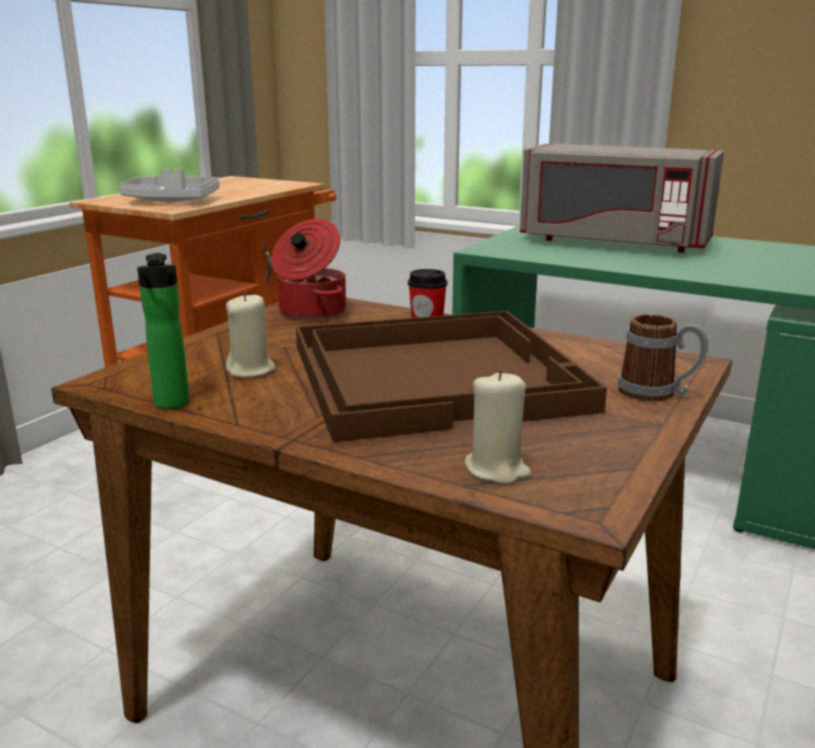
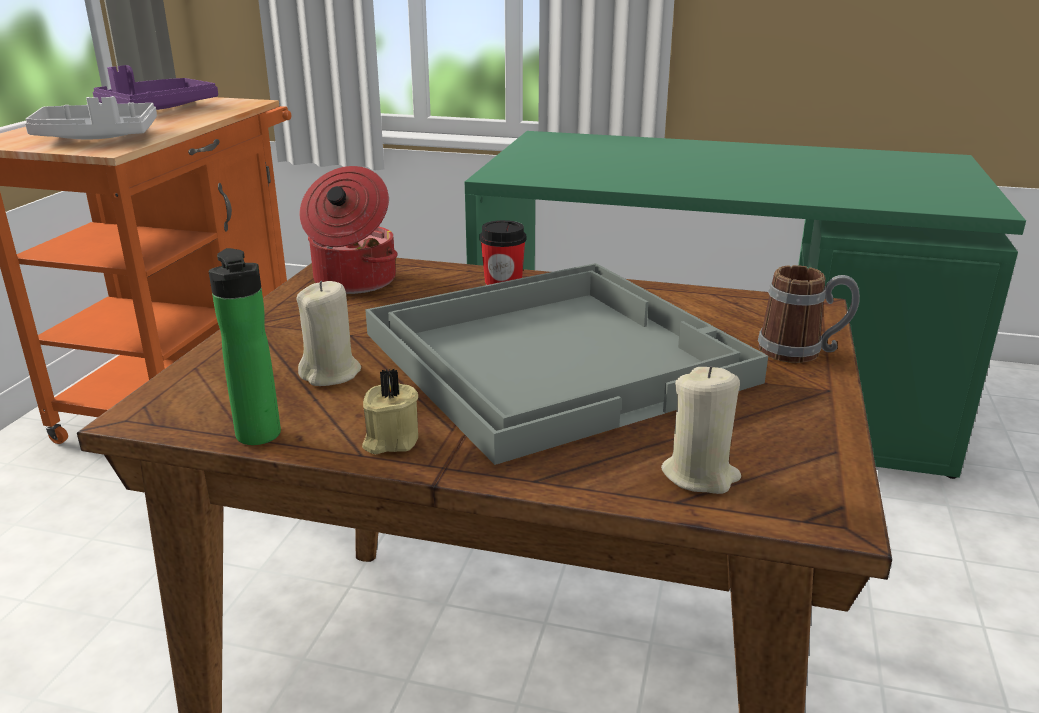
camera: 15 degrees left, 5 degrees up
brown tray [296,311,607,442] -> grey tray [365,263,768,465]
grey microwave [520,144,724,253] -> none
none -> purple tray [93,65,218,110]
none -> beige candle [362,369,418,455]

